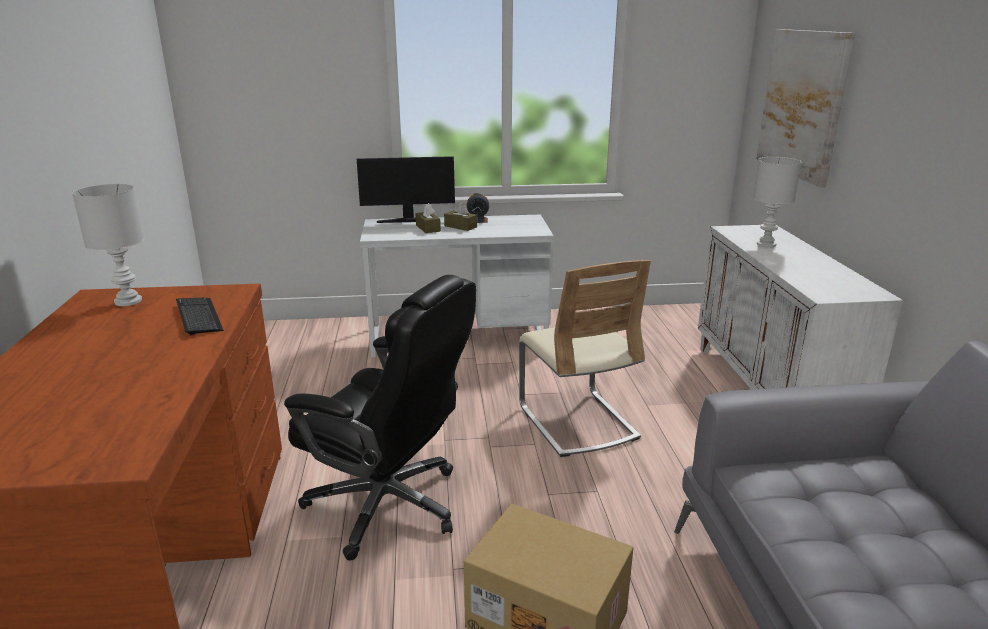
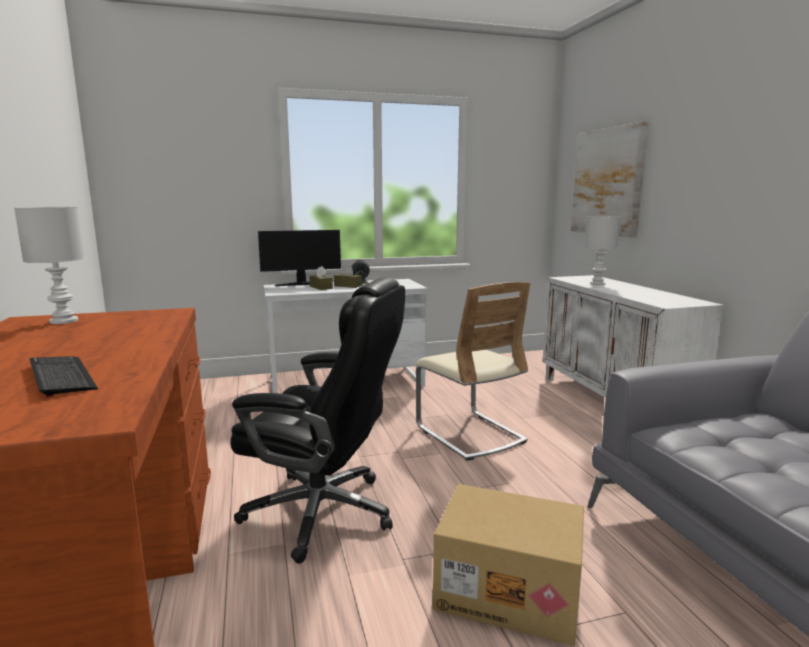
camera: 10 degrees left, 10 degrees down
keyboard [176,298,224,336] -> keyboard moved to [29,356,98,397]

